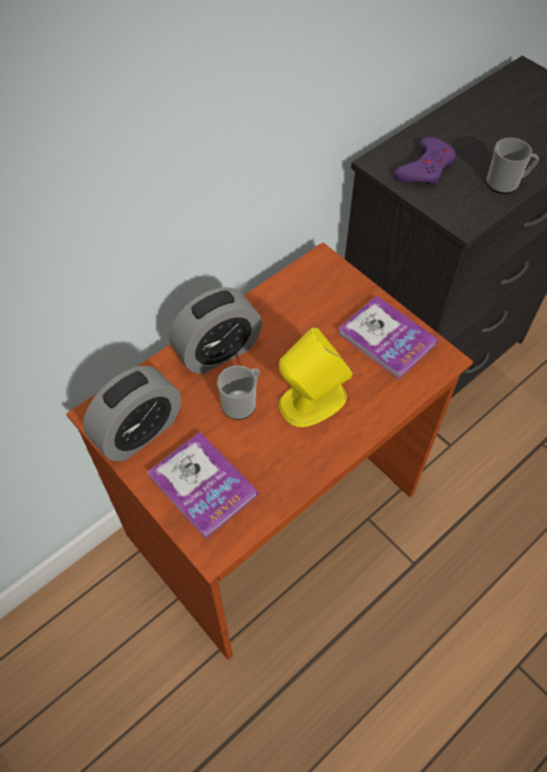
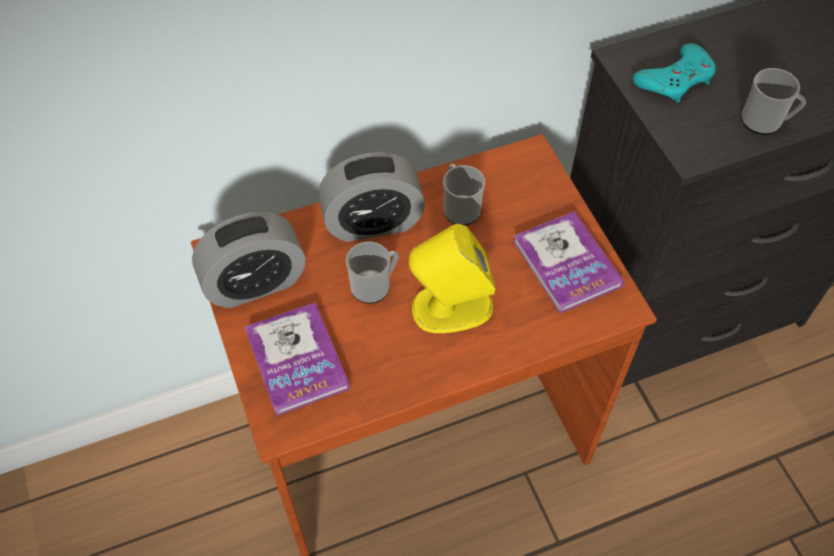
camera: 20 degrees right, 0 degrees up
purple game controller [394,137,456,186] -> turquoise game controller [633,43,716,103]
none -> mug [443,164,485,225]

